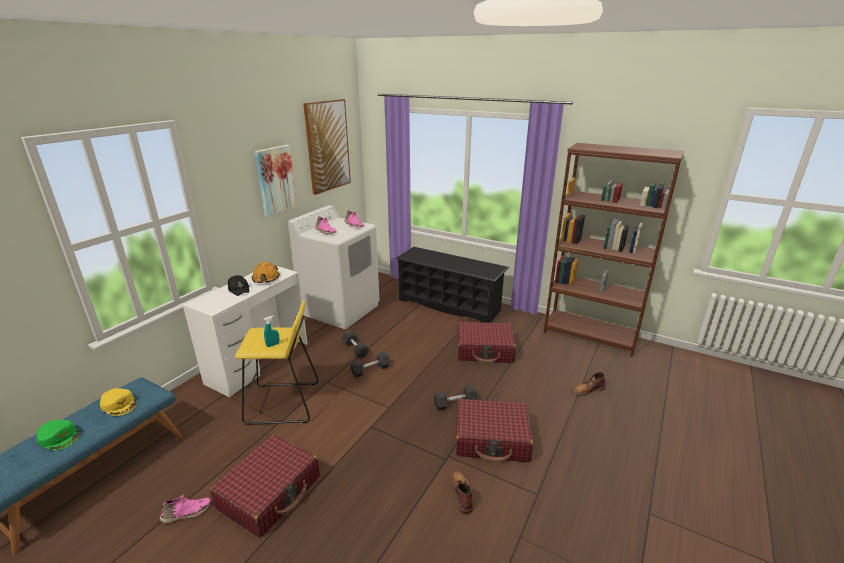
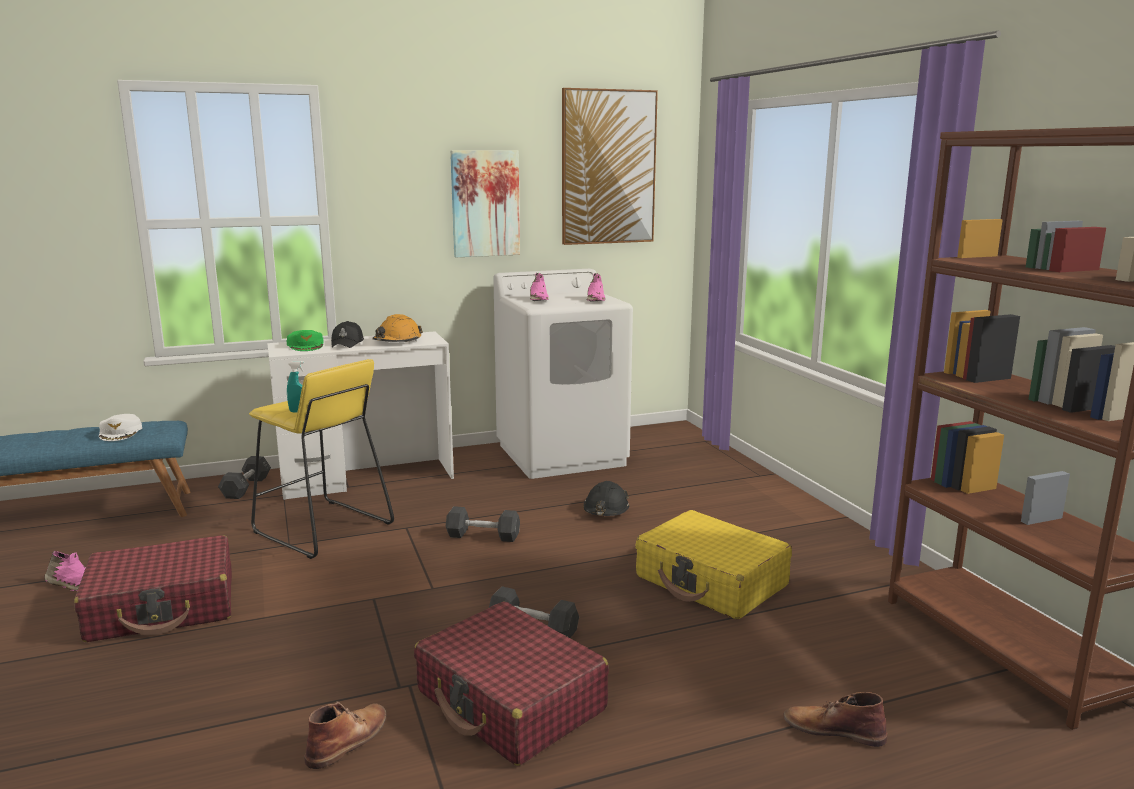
camera: 40 degrees right, 10 degrees down
green cap [37,420,80,450] -> green cap moved to [286,330,324,351]
yellow cap [100,388,136,416] -> white cap [99,414,142,441]
grey dumbbell [342,330,370,359] -> grey dumbbell moved to [218,456,271,499]
black shoe rack [395,247,509,323] -> none
red suitcase [457,321,516,364] -> yellow suitcase [635,510,792,619]
none -> black hard hat [583,481,630,516]

